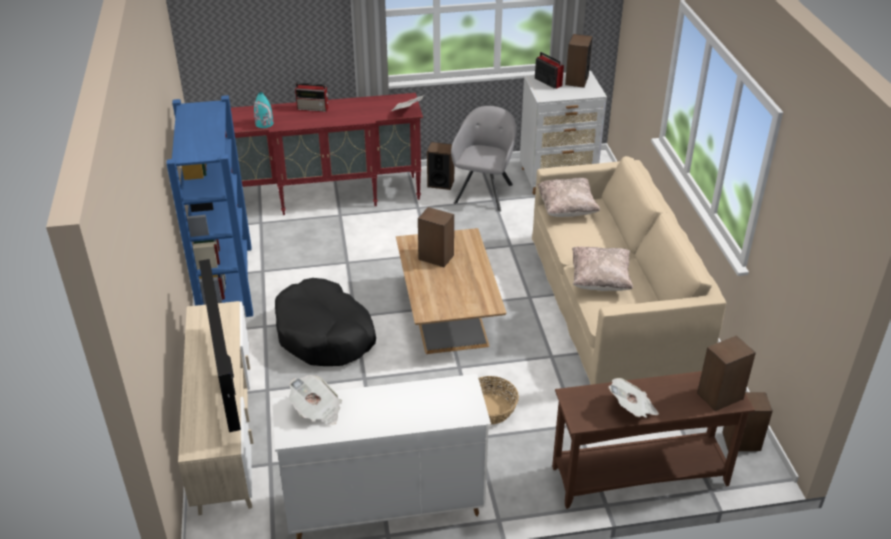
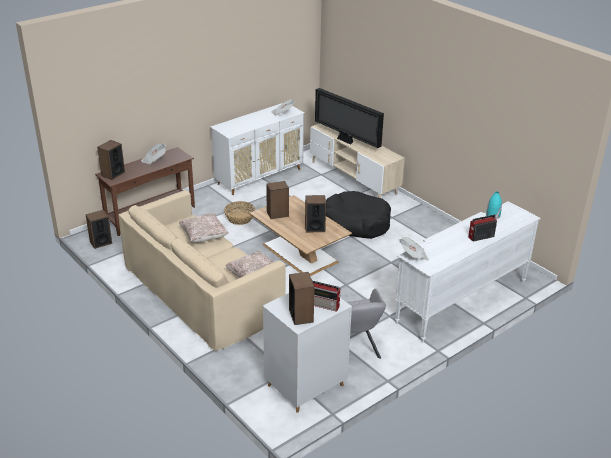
camera: 150 degrees right, 5 degrees down
blue bookcase [166,95,253,317] -> none
red cabinet [226,93,423,215] -> white cabinet [395,201,541,343]
speaker [427,142,454,190] -> speaker moved to [266,181,289,219]

